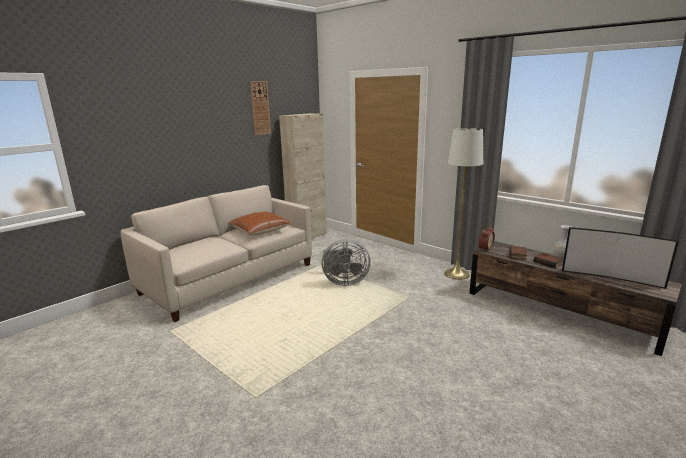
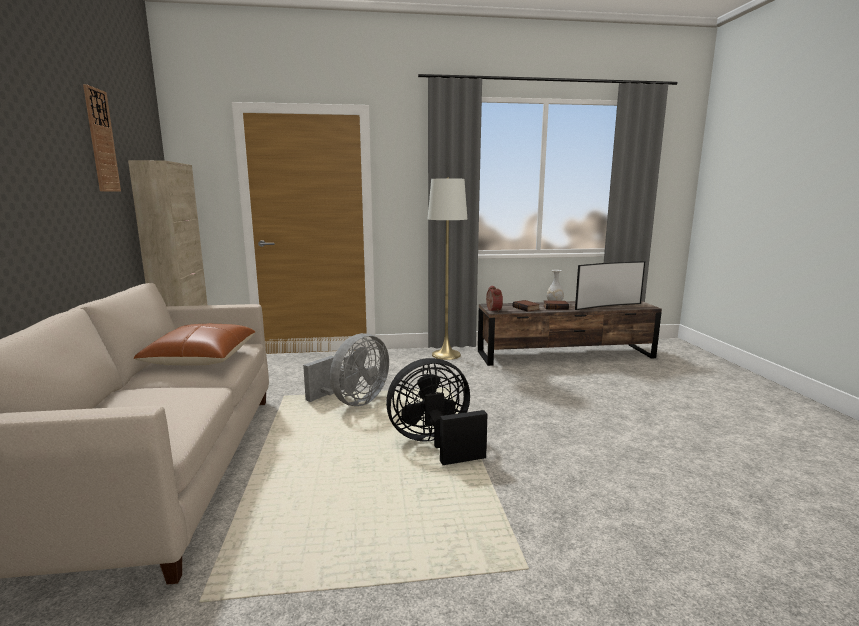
camera: 50 degrees left, 5 degrees down
none -> black fan [386,358,488,465]

